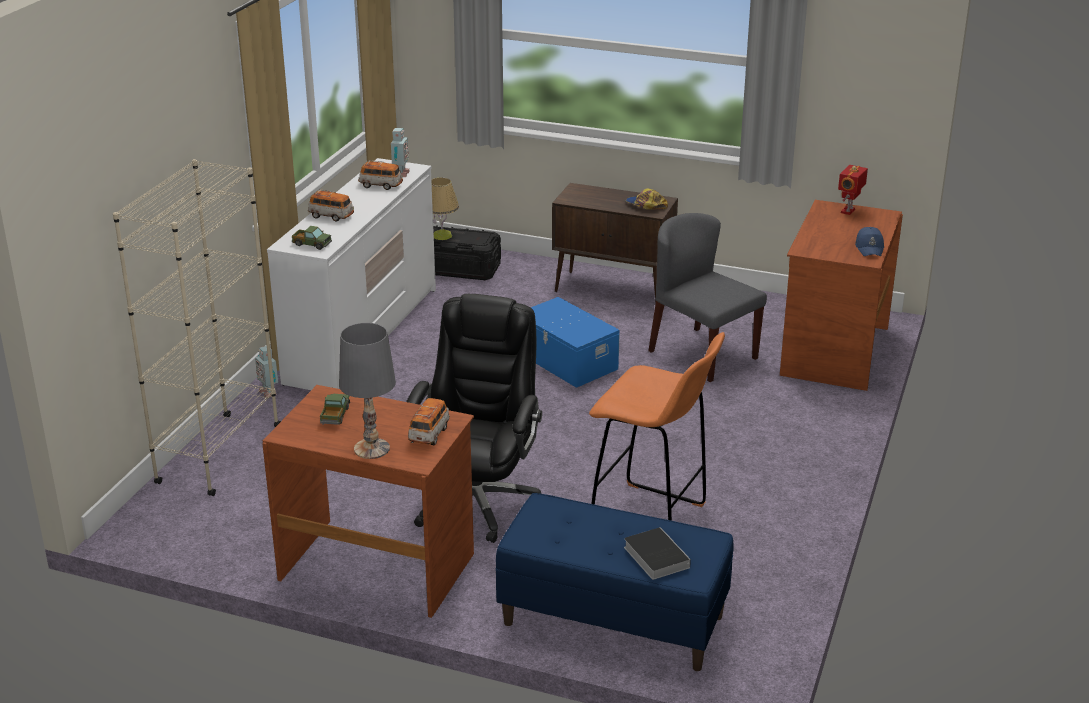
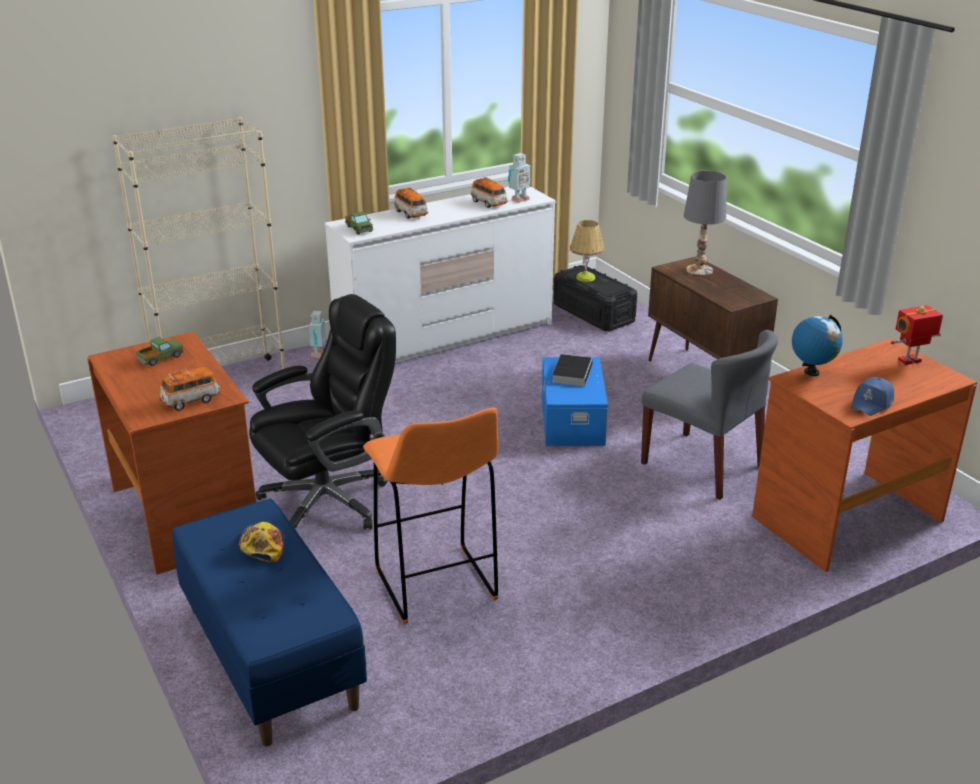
camera: 40 degrees right, 0 degrees up
grey table lamp [339,323,396,459] -> grey table lamp moved to [684,171,727,276]
book [624,527,691,580] -> book moved to [552,354,593,386]
cap [626,188,668,210] -> cap moved to [239,522,285,562]
grey chair [648,213,767,382] -> grey chair turned 135 degrees clockwise [641,330,778,500]
none -> globe [792,315,843,376]

